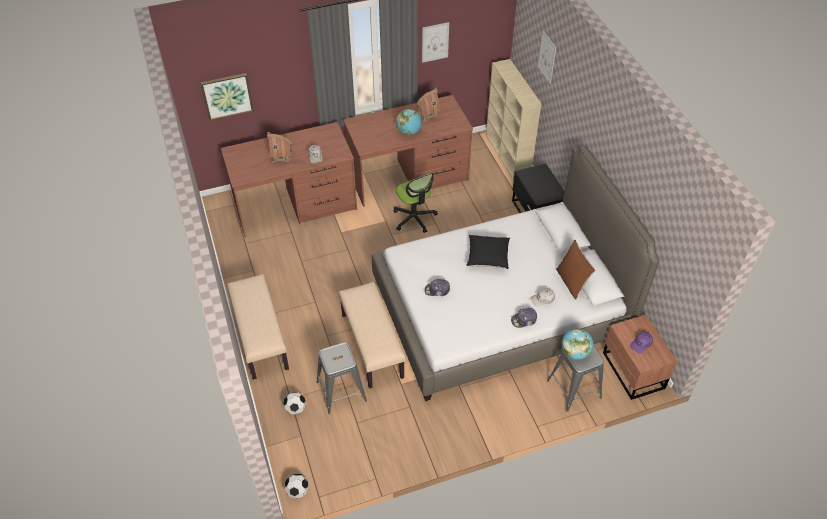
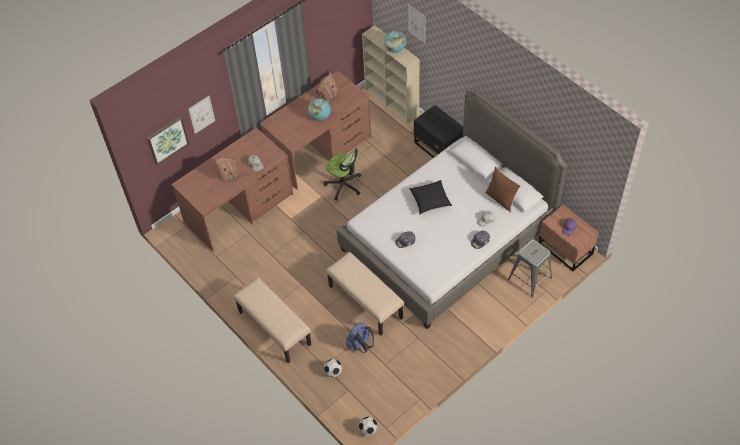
camera: 20 degrees left, 5 degrees up
grey stool [317,342,367,414] -> blue backpack [346,323,374,353]
picture [422,22,449,63] -> picture moved to [188,96,215,134]
globe [562,328,594,360] -> globe moved to [384,31,406,53]

